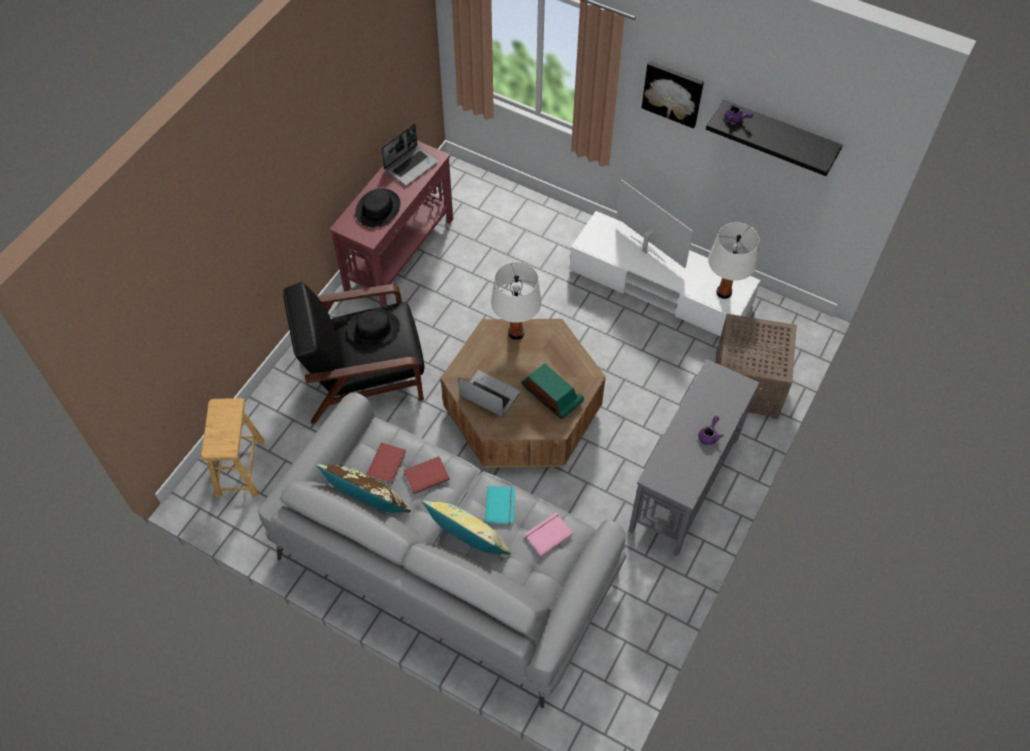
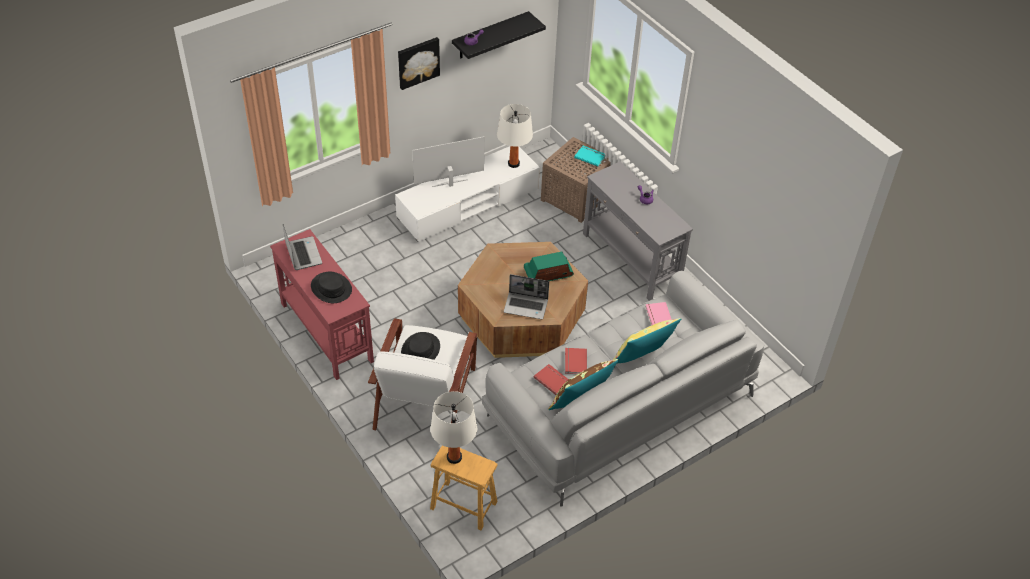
camera: 65 degrees left, 10 degrees down
black armchair [283,282,424,424] -> white armchair [368,318,477,430]
laptop [458,370,520,417] -> laptop turned 135 degrees counterclockwise [504,274,549,319]
turquoise book [485,486,515,525] -> turquoise book moved to [574,146,605,167]
white table lamp [491,262,542,340] -> white table lamp moved to [430,391,477,464]

